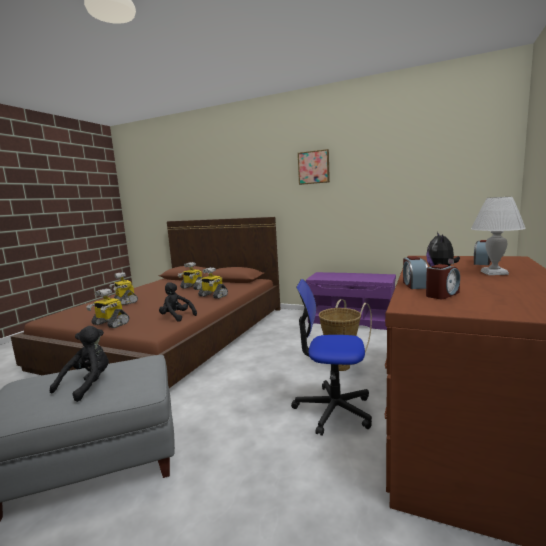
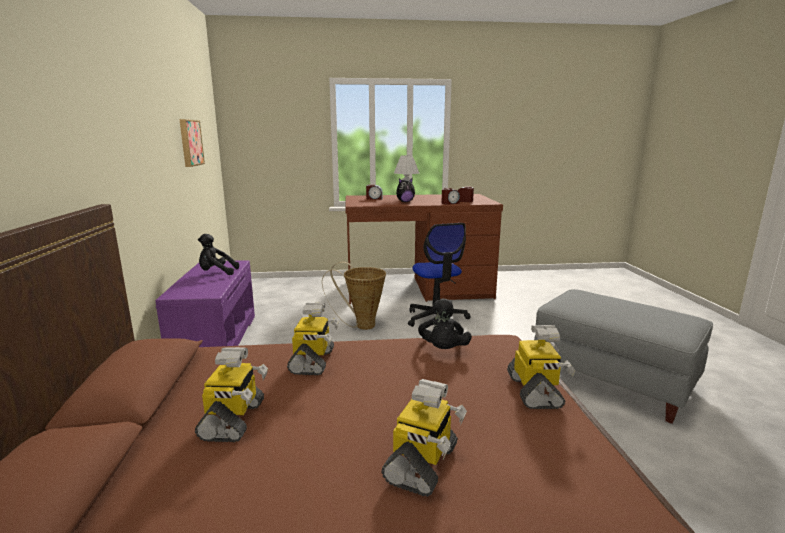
camera: 120 degrees left, 5 degrees up
black plush toy [50,326,109,402] -> black plush toy moved to [198,234,239,275]
picture [298,149,330,185] -> picture moved to [179,119,205,167]

